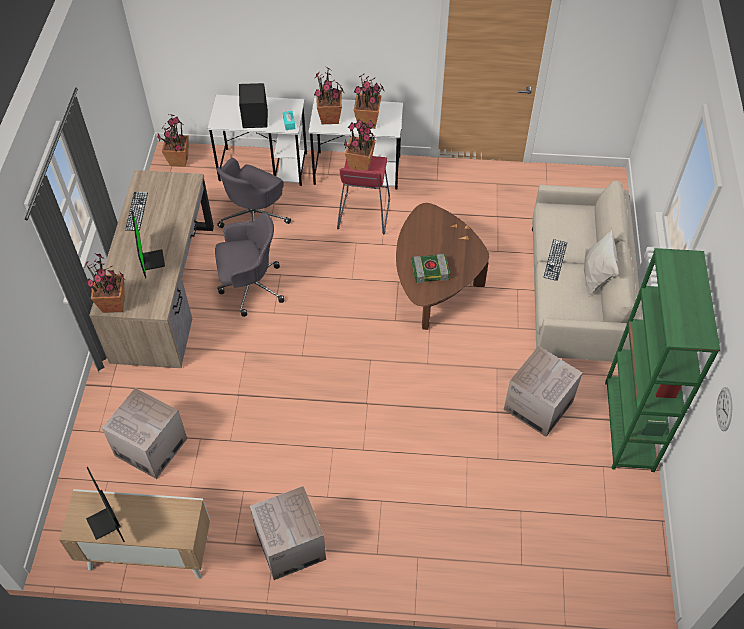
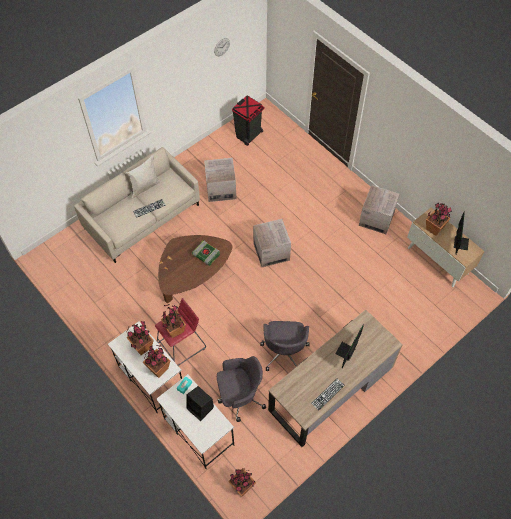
camera: 135 degrees left, 5 degrees up
potted plant [82,253,125,313] -> potted plant moved to [426,203,452,236]
cardboard box [102,388,187,479] -> cardboard box moved to [253,219,291,267]
grey office chair [215,212,284,317] -> grey office chair turned 120 degrees counterclockwise [260,321,310,371]
green bookcase [605,248,720,472] -> none
none -> black trash can [232,96,265,146]

